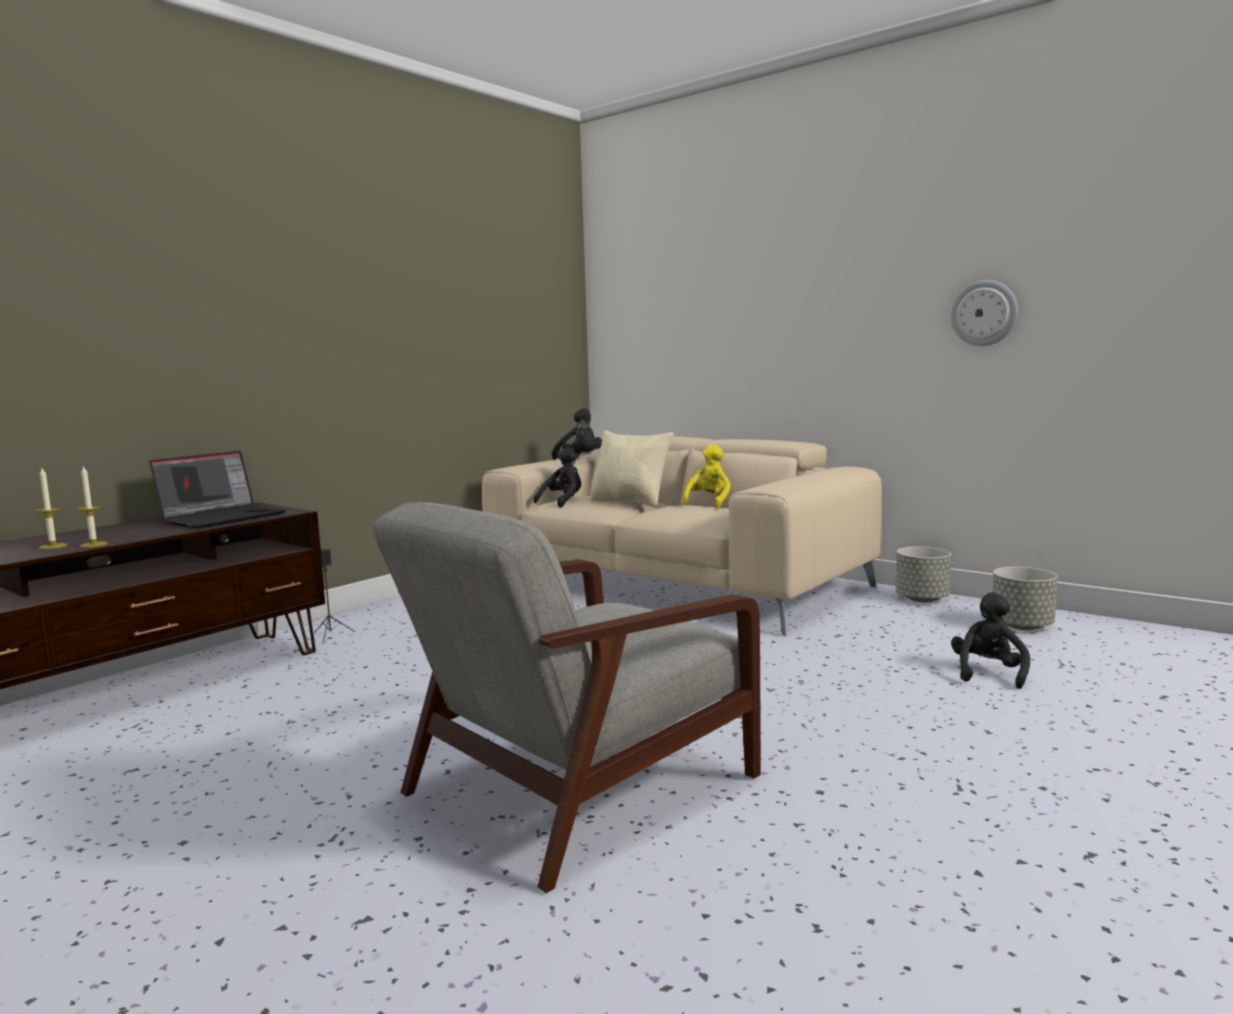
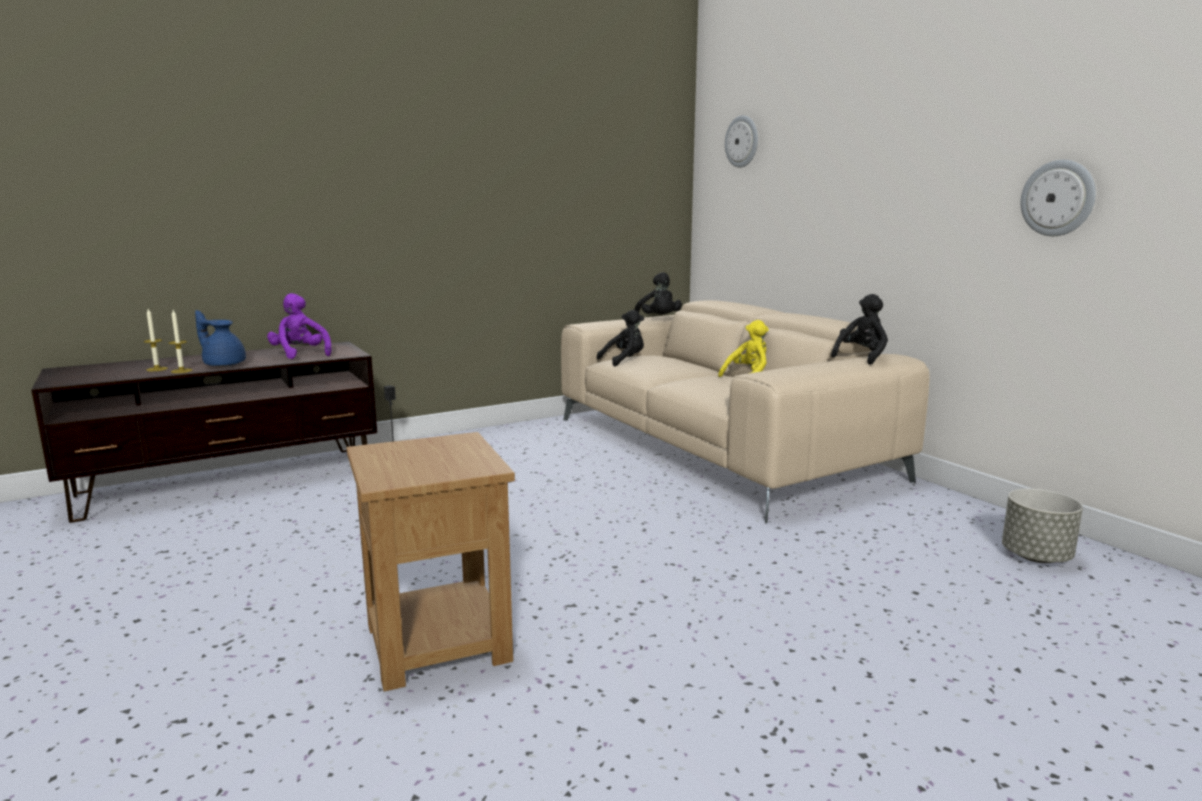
camera: 20 degrees right, 5 degrees up
laptop [149,451,286,528] -> purple plush toy [267,293,332,359]
grey armchair [373,502,761,893] -> brown side table [347,432,515,692]
beige pillow [591,430,674,507] -> none
grey planter [896,546,951,602] -> none
black plush toy [951,592,1030,689] -> black plush toy moved to [831,294,888,365]
none -> blue teapot [195,310,246,367]
none -> wall clock [725,115,758,168]

